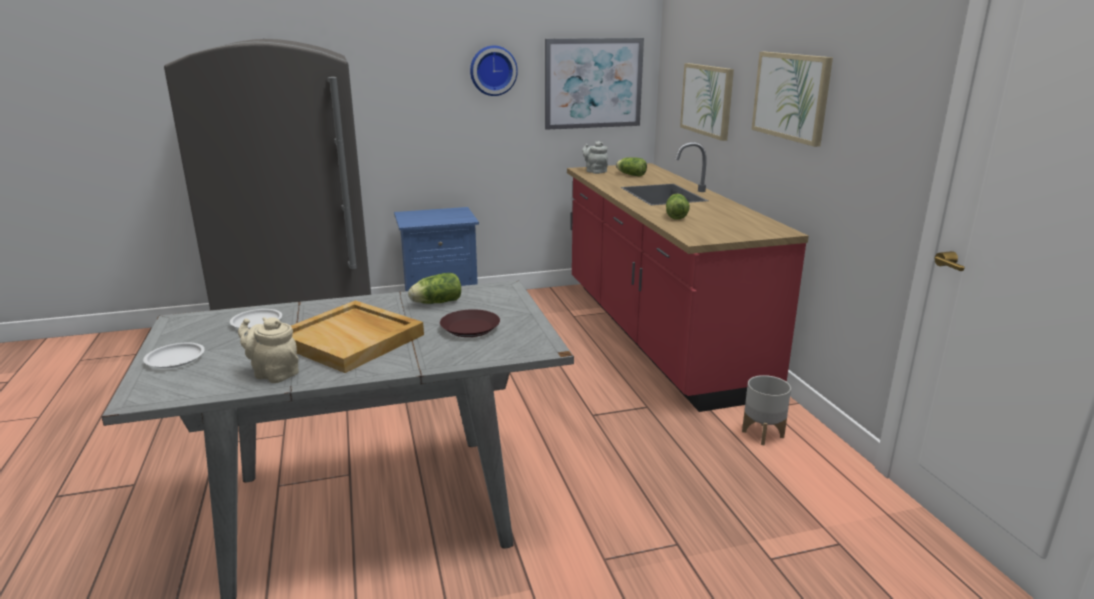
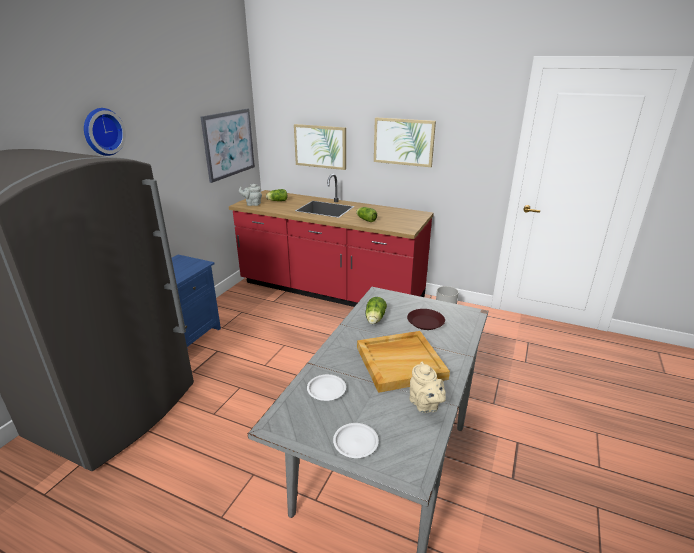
camera: 50 degrees left, 5 degrees up
beige teapot [238,317,299,383] -> beige teapot turned 90 degrees counterclockwise [410,362,446,413]
wall clock [470,46,518,96] -> wall clock moved to [84,108,126,156]

